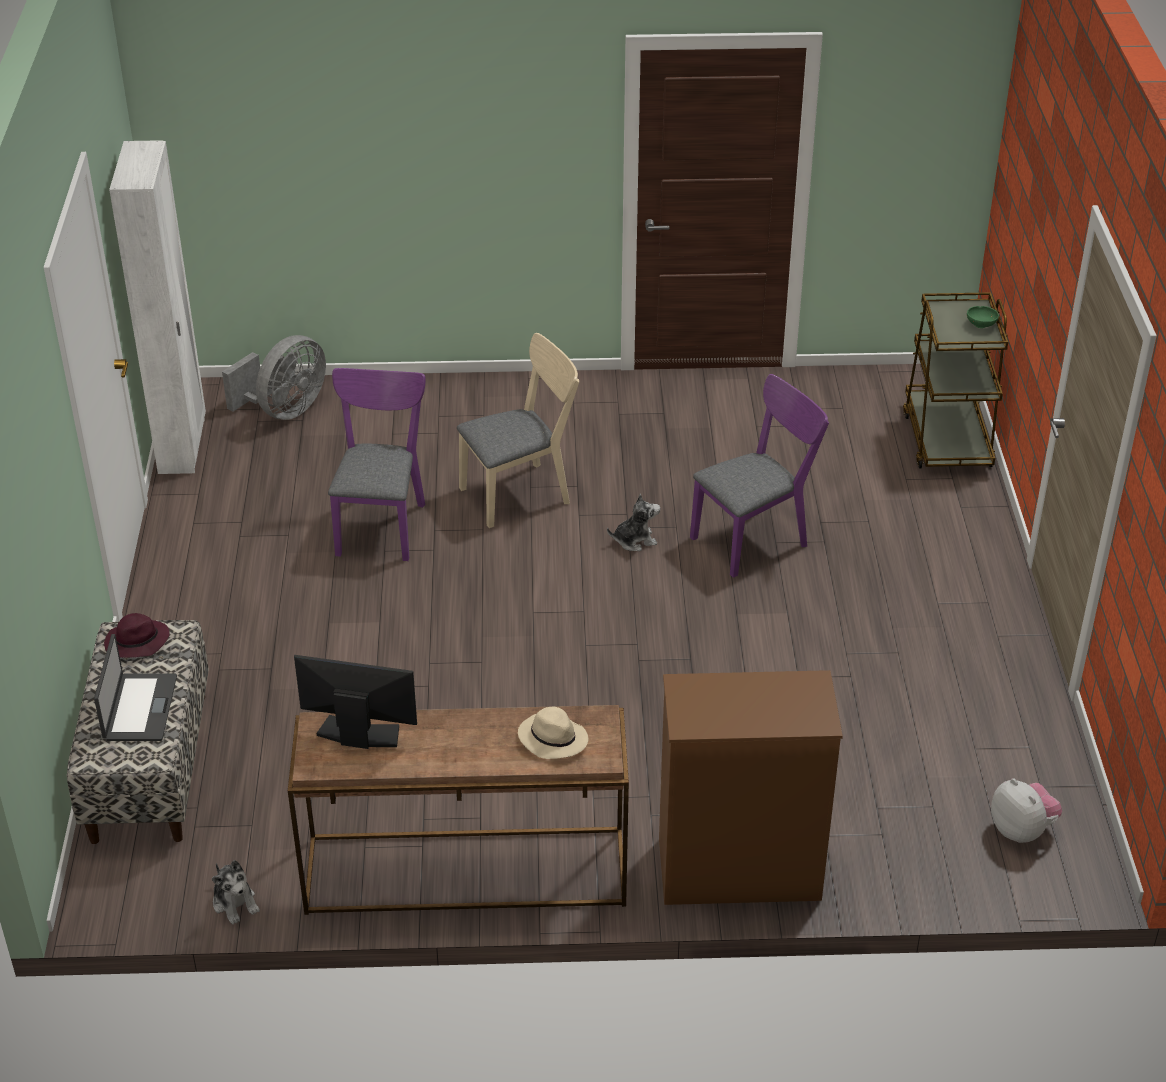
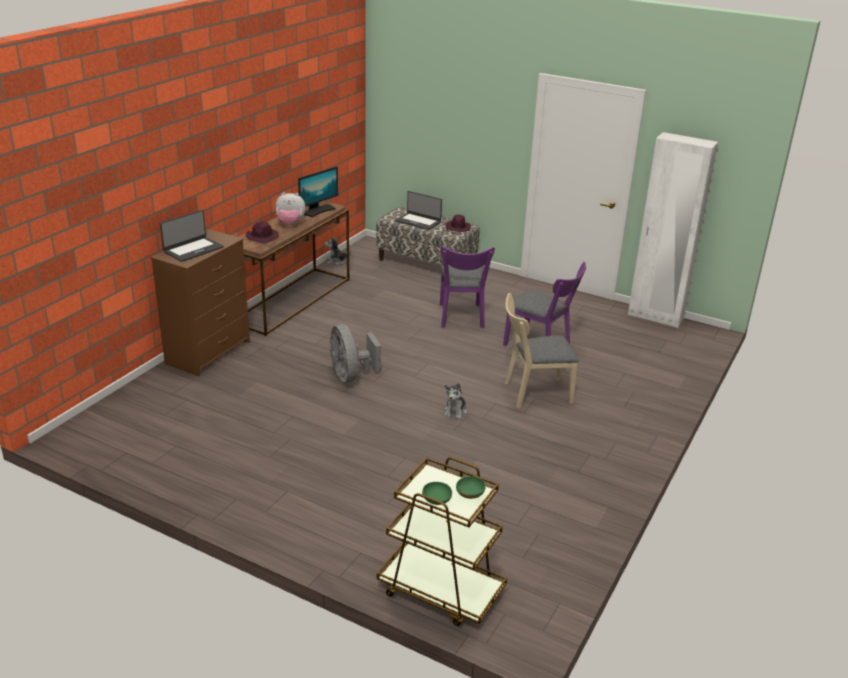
camera: 120 degrees right, 10 degrees down
grey fan [222,335,326,420] -> grey fan moved to [330,324,381,383]
beige chair [457,333,579,528] -> beige chair turned 75 degrees clockwise [505,293,579,409]
beige hat [518,707,589,759] -> purple hat [245,221,279,243]
purple chair [690,374,829,578] -> purple chair moved to [440,246,495,328]
plush toy [991,778,1062,843] -> plush toy moved to [275,192,305,225]
none -> laptop [160,210,224,262]
none -> green bowl [456,476,486,499]

